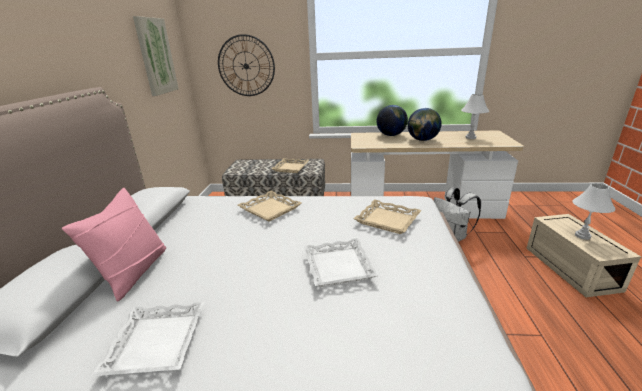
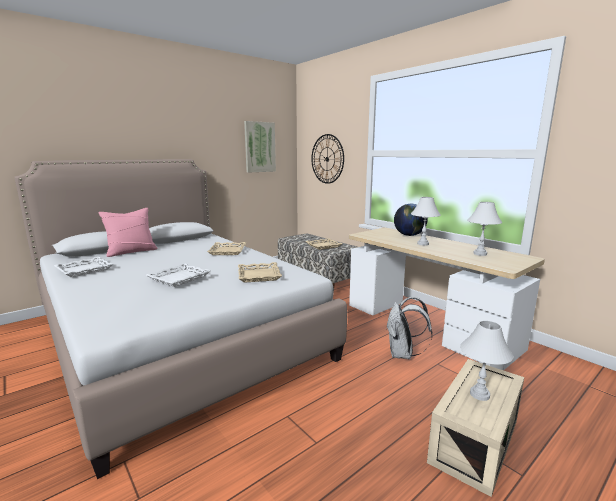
camera: 45 degrees right, 10 degrees down
globe [408,108,442,141] -> white table lamp [411,197,441,246]

